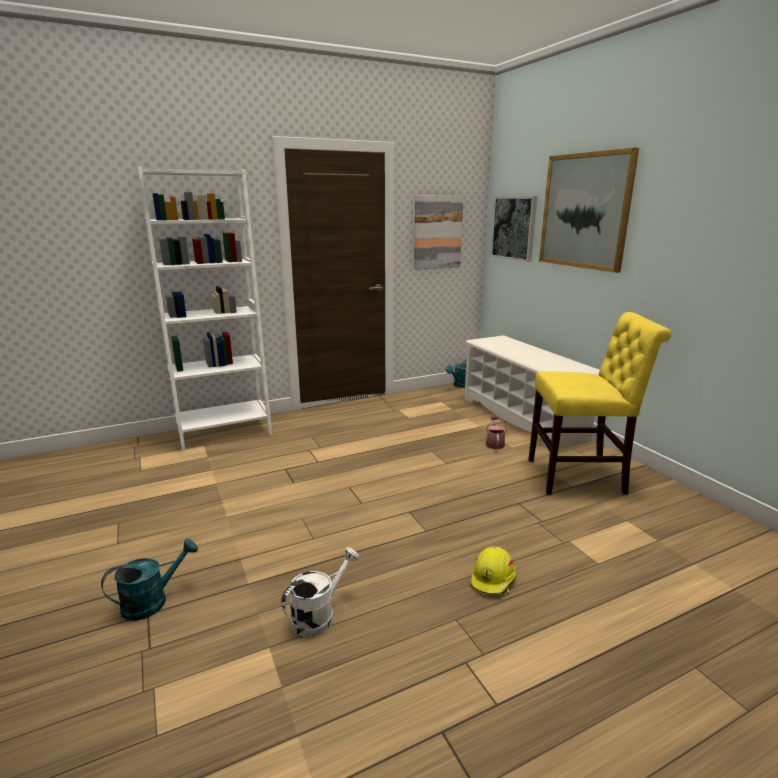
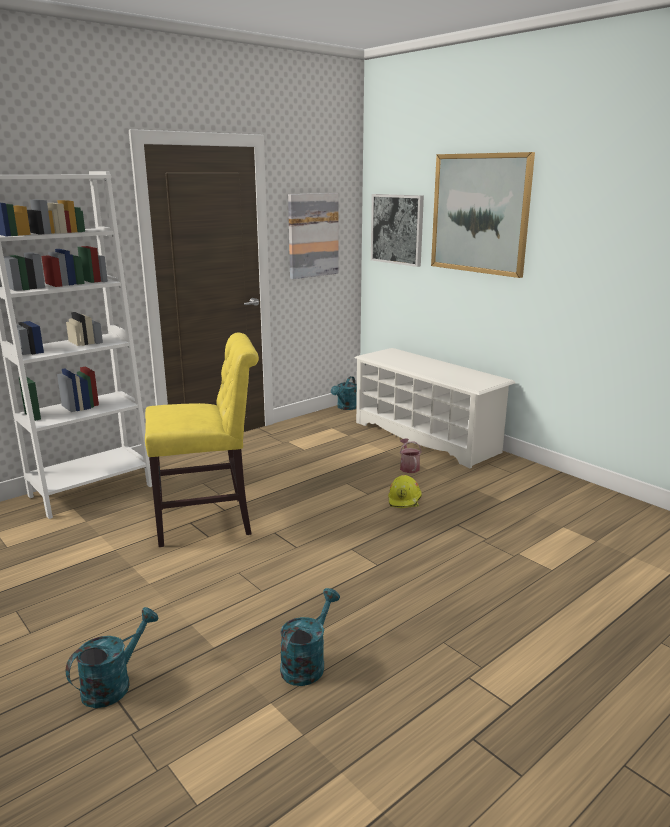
camera: 15 degrees left, 0 degrees up
white watering can [281,547,359,637] -> turquoise watering can [280,588,340,686]
yellow hard hat [471,546,516,594] -> yellow hard hat moved to [388,475,422,508]
yellow chair [529,312,671,495] -> yellow chair moved to [145,333,259,547]

